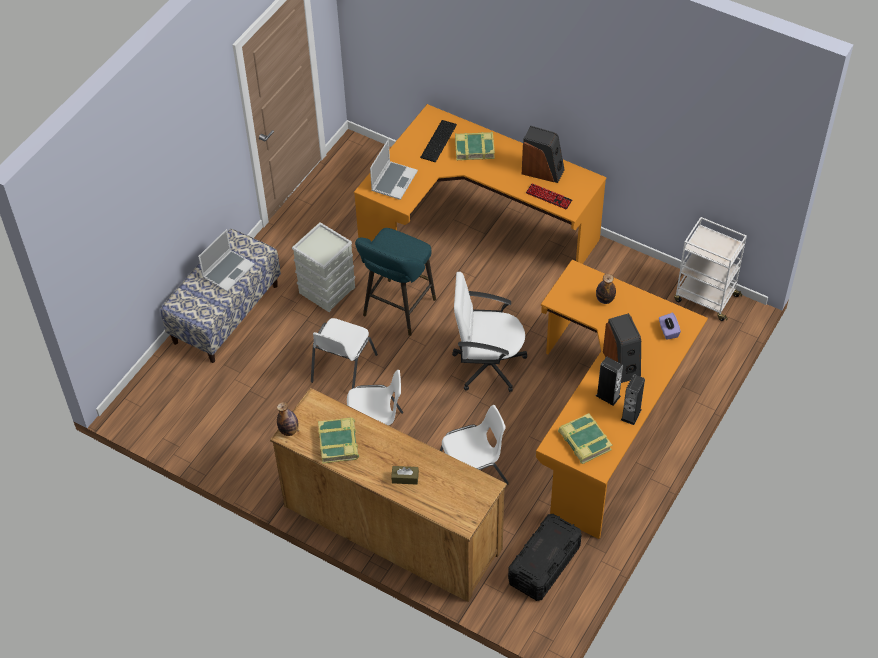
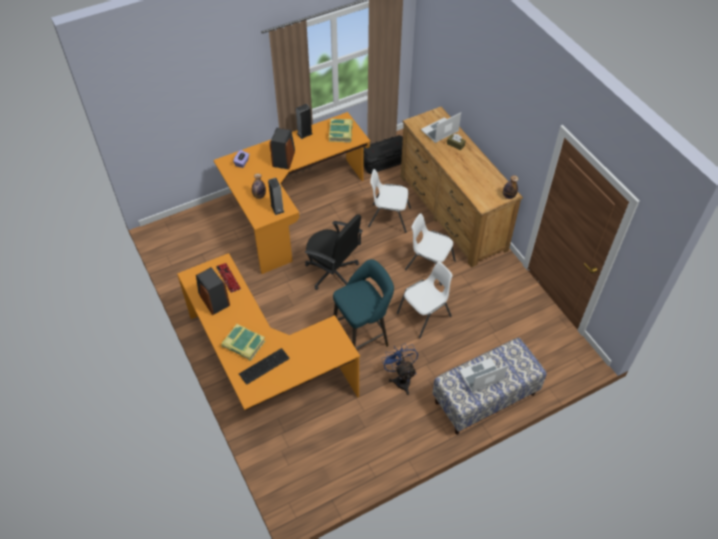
camera: 150 degrees left, 0 degrees up
grey storage box [292,222,355,312] -> blue fan [382,343,418,395]
book [318,417,359,464] -> none
laptop [370,139,418,200] -> laptop moved to [421,112,461,143]
white office chair [452,272,527,392] -> black office chair [304,214,363,290]
speaker [596,357,623,406] -> speaker moved to [268,178,284,215]
white cart [674,217,747,321] -> none

